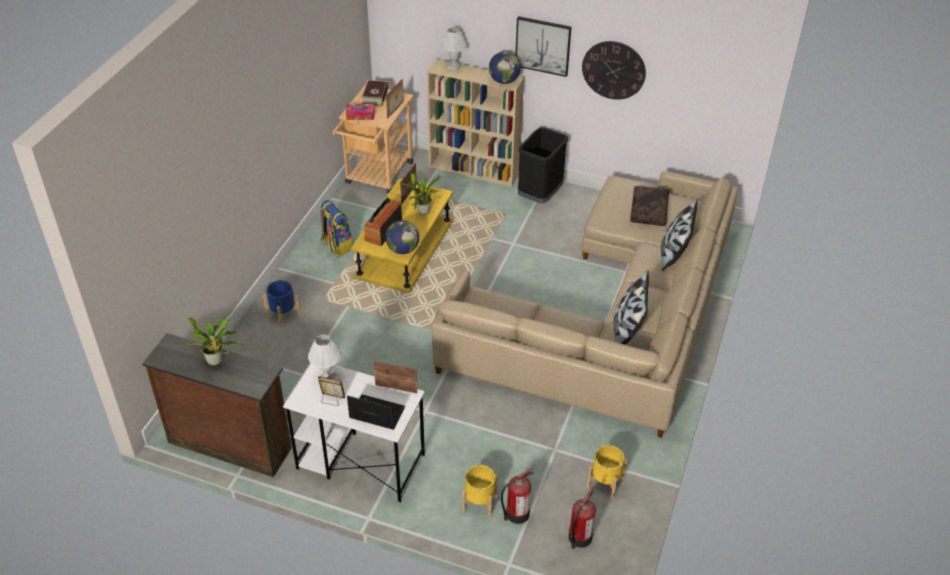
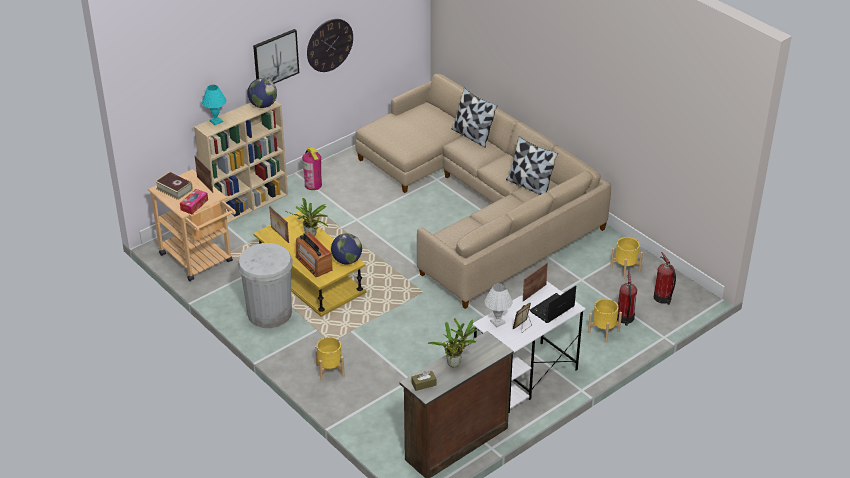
camera: 60 degrees left, 5 degrees down
blue planter [263,280,301,327] -> yellow planter [315,337,345,381]
backpack [320,200,353,256] -> white trash can [238,243,293,328]
white table lamp [441,27,467,70] -> turquoise table lamp [202,85,227,125]
black trash can [518,127,568,204] -> fire extinguisher [302,147,322,190]
brown pillow [630,186,669,226] -> none
none -> brown tissue box [411,371,437,391]

